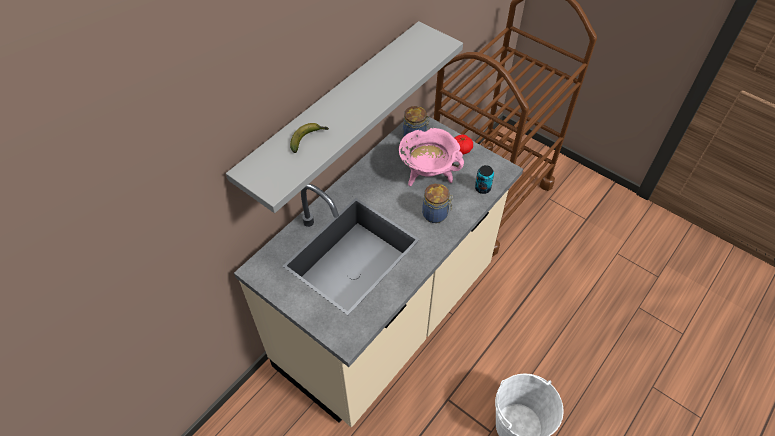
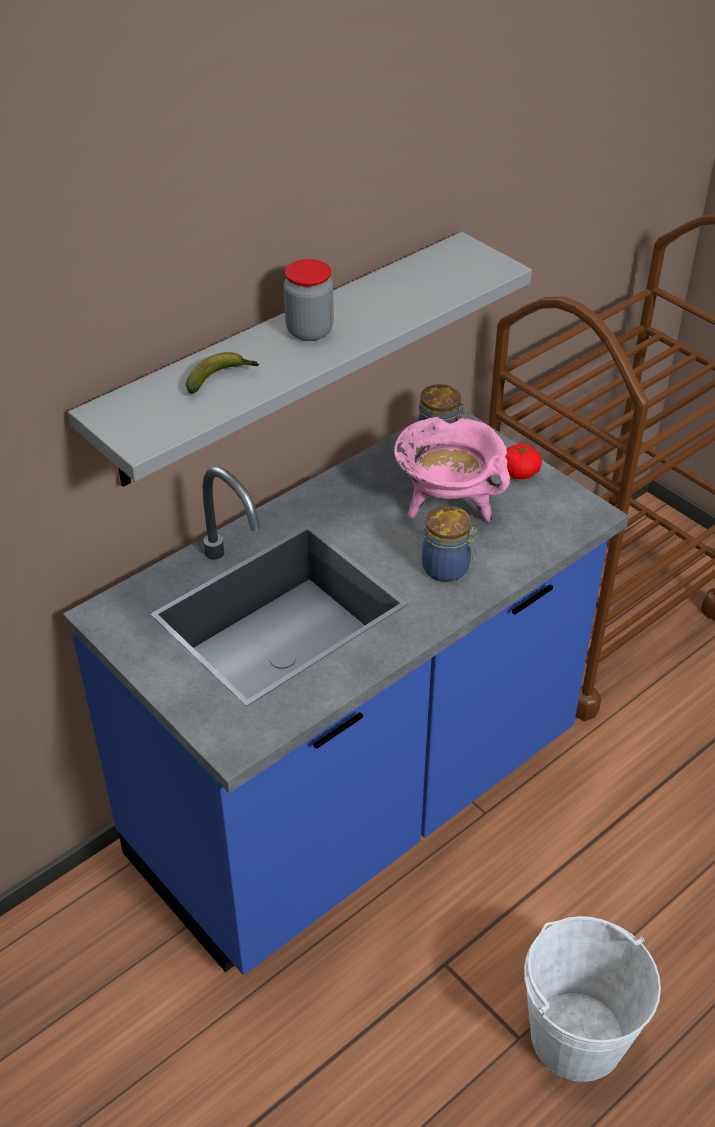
camera: 10 degrees right, 10 degrees down
beige counter [234,117,523,427] -> blue counter [63,409,629,975]
can [475,165,494,194] -> none
none -> jar [284,259,334,341]

